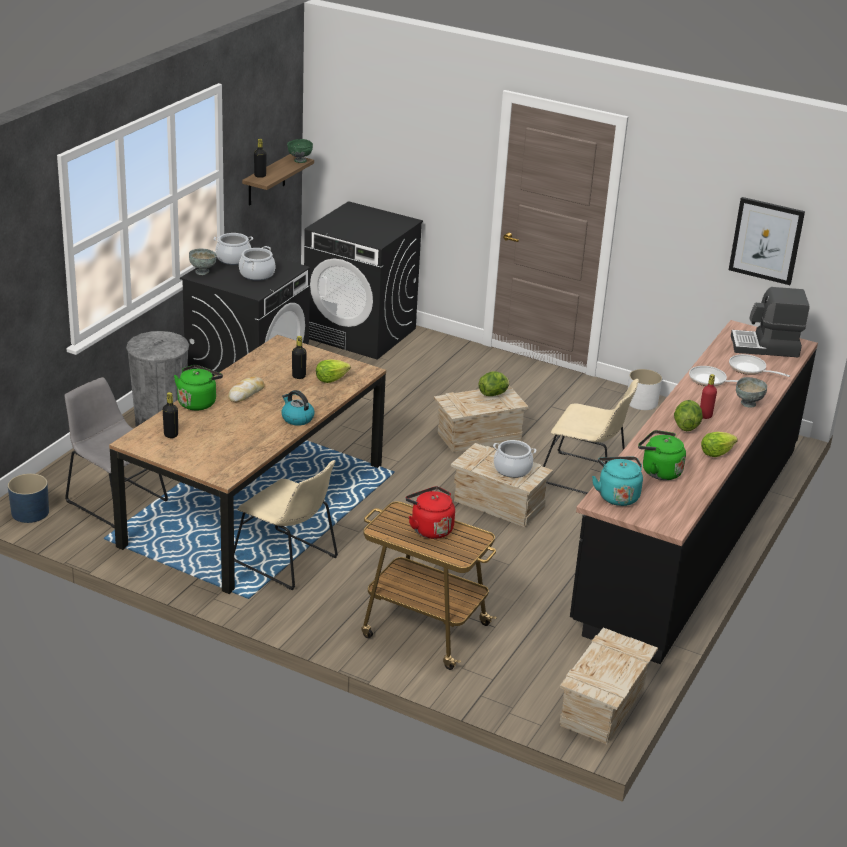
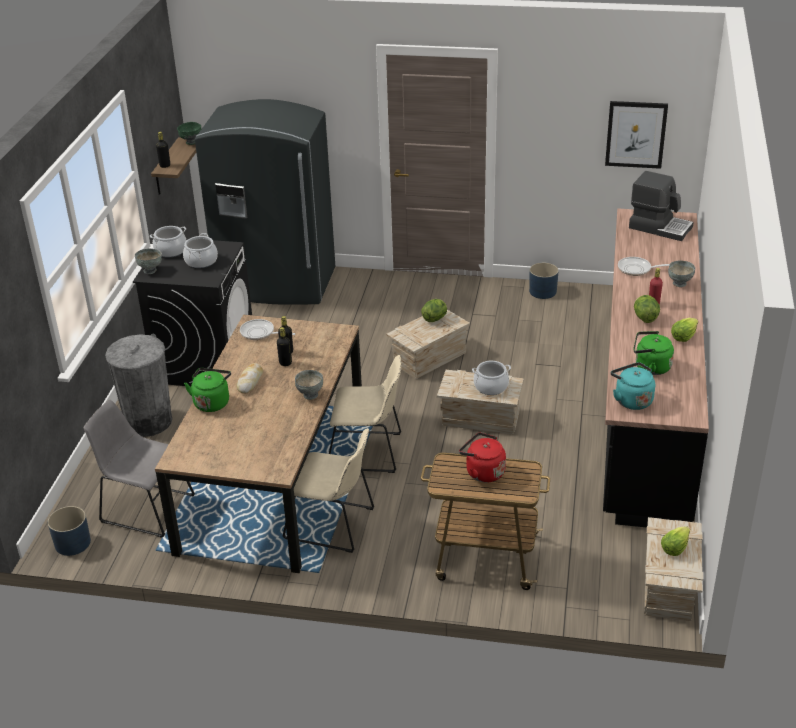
camera: 15 degrees left, 5 degrees up
black bottle [163,392,178,438] -> black bottle moved to [277,327,292,366]
kettle [281,390,315,426] -> grey bowl [295,370,323,400]
black washing machine [304,201,423,360] -> grey fridge [195,99,335,305]
lettuce [316,359,351,383] -> lettuce moved to [661,526,690,556]
beige chair [543,379,639,494] -> beige chair moved to [329,355,401,473]
white planter [628,369,662,410] -> blue planter [529,263,559,299]
frying pan [729,354,790,377] -> frying pan moved to [240,319,295,340]
coffee machine [731,287,810,358] -> coffee machine turned 135 degrees counterclockwise [629,171,694,241]

